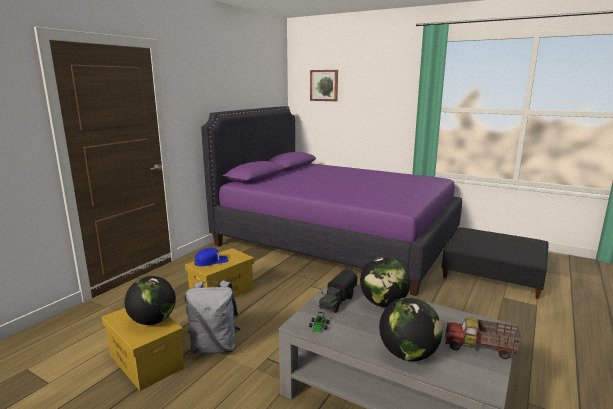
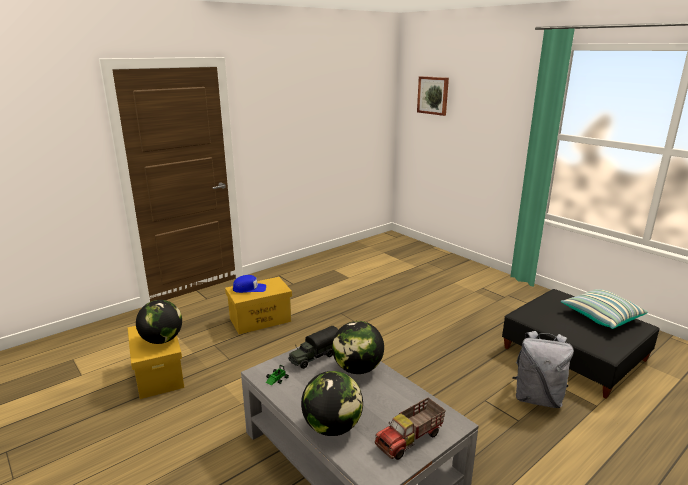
camera: 20 degrees right, 5 degrees up
grey backpack [185,280,240,354] -> grey backpack moved to [512,331,574,408]
purple bed [201,106,462,296] -> none
toy truck [445,317,522,359] -> toy truck turned 75 degrees counterclockwise [375,398,446,460]
none -> pillow [561,289,648,329]

